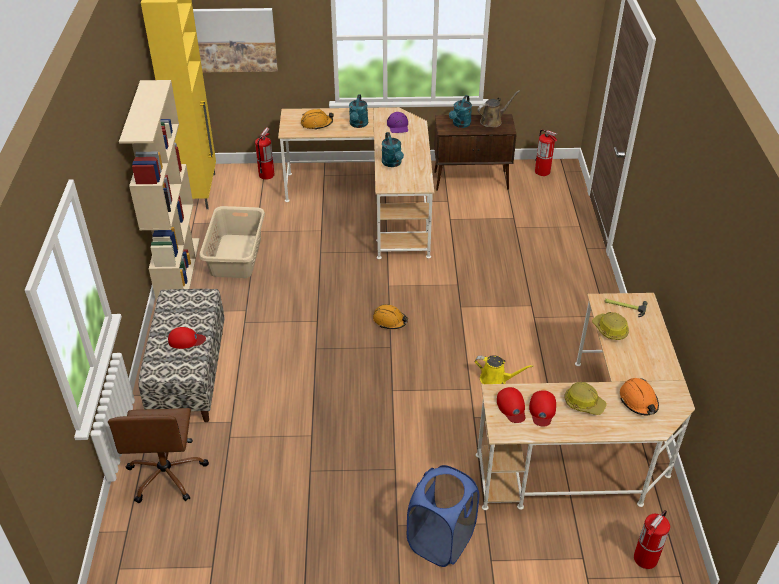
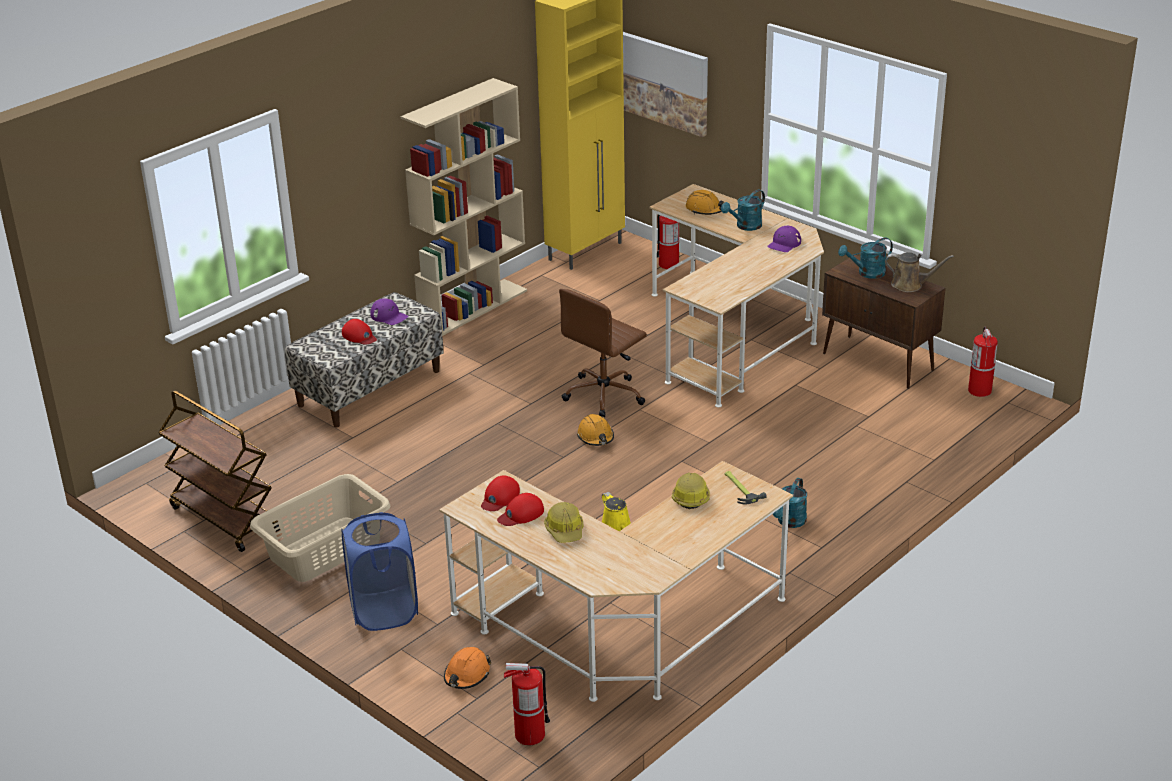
camera: 45 degrees right, 10 degrees down
brown office chair [108,408,209,503] -> brown office chair moved to [559,289,647,418]
beige laundry basket [199,206,265,278] -> beige laundry basket moved to [250,474,390,582]
turquoise watering can [382,132,404,167] -> turquoise watering can moved to [773,478,807,528]
orange hard hat [620,378,659,415] -> orange hard hat moved to [444,647,491,689]
none -> brown cart [158,391,280,552]
none -> purple cap [370,298,408,325]

